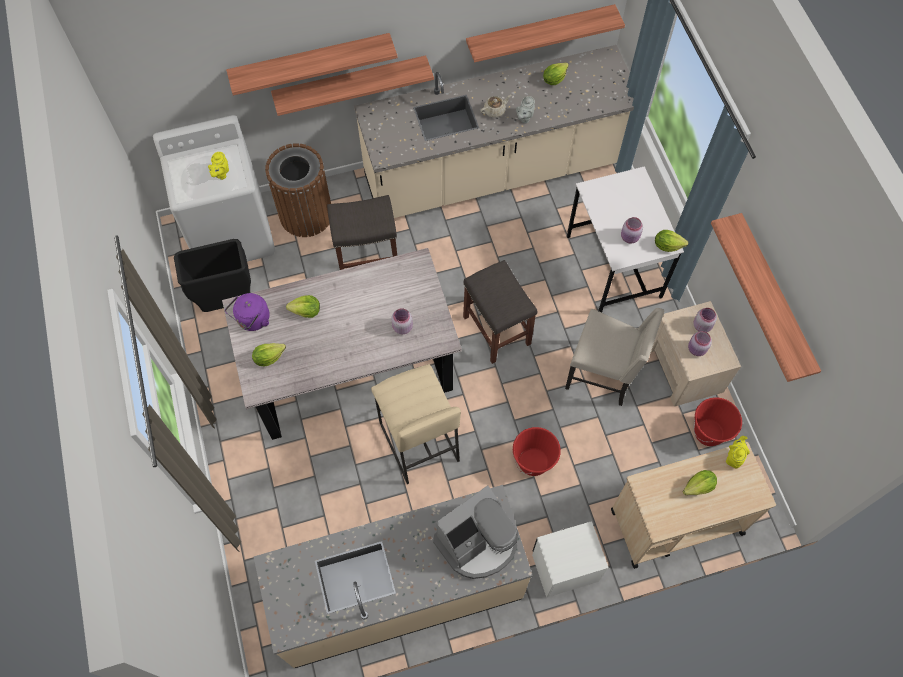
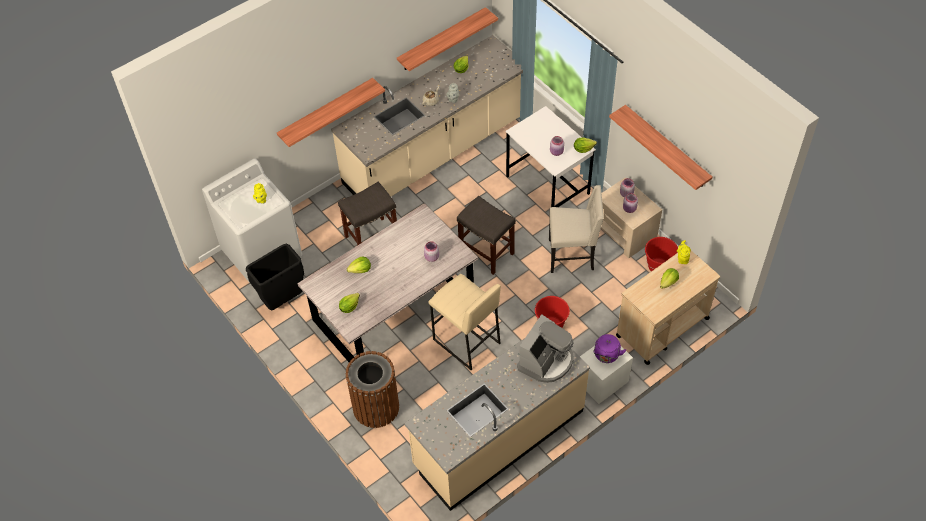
camera: 20 degrees left, 10 degrees down
purple kettle [225,293,270,331] -> purple kettle moved to [593,334,626,363]
shelf [226,33,398,96] -> none
brown trash can [265,143,331,237] -> brown trash can moved to [346,351,399,428]

